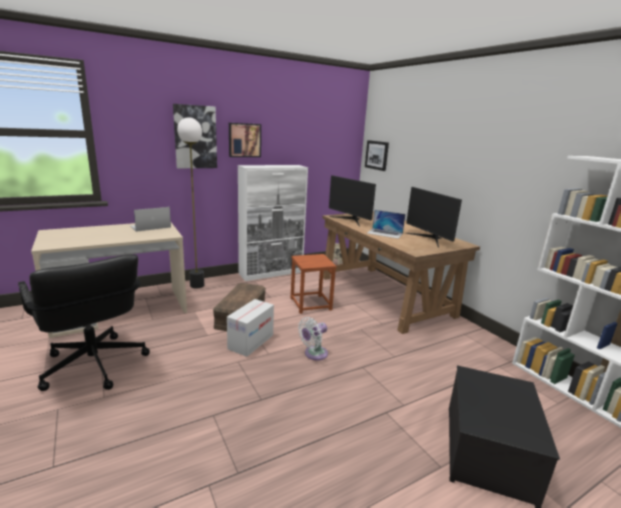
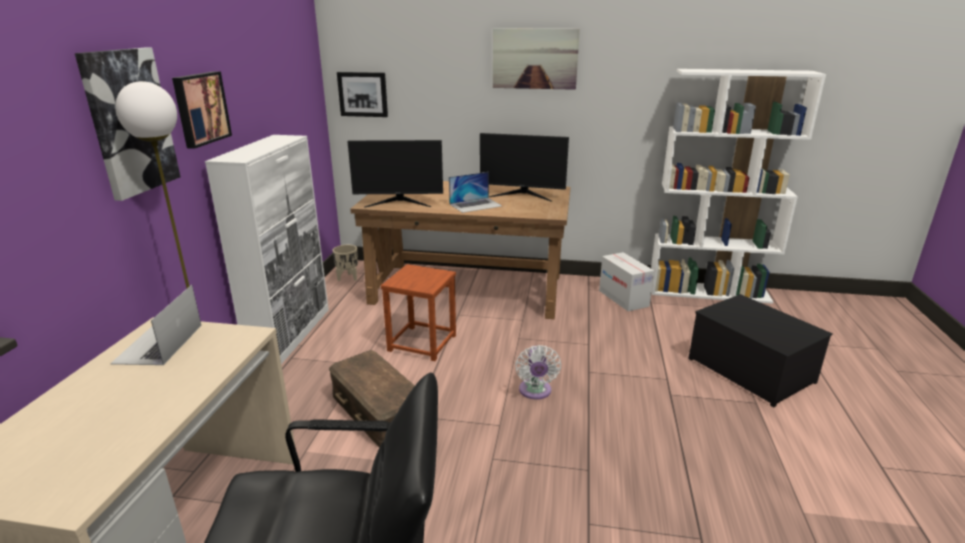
camera: 50 degrees left, 5 degrees up
cardboard box [227,299,274,357] -> cardboard box moved to [599,252,654,311]
none -> picture [493,28,580,90]

